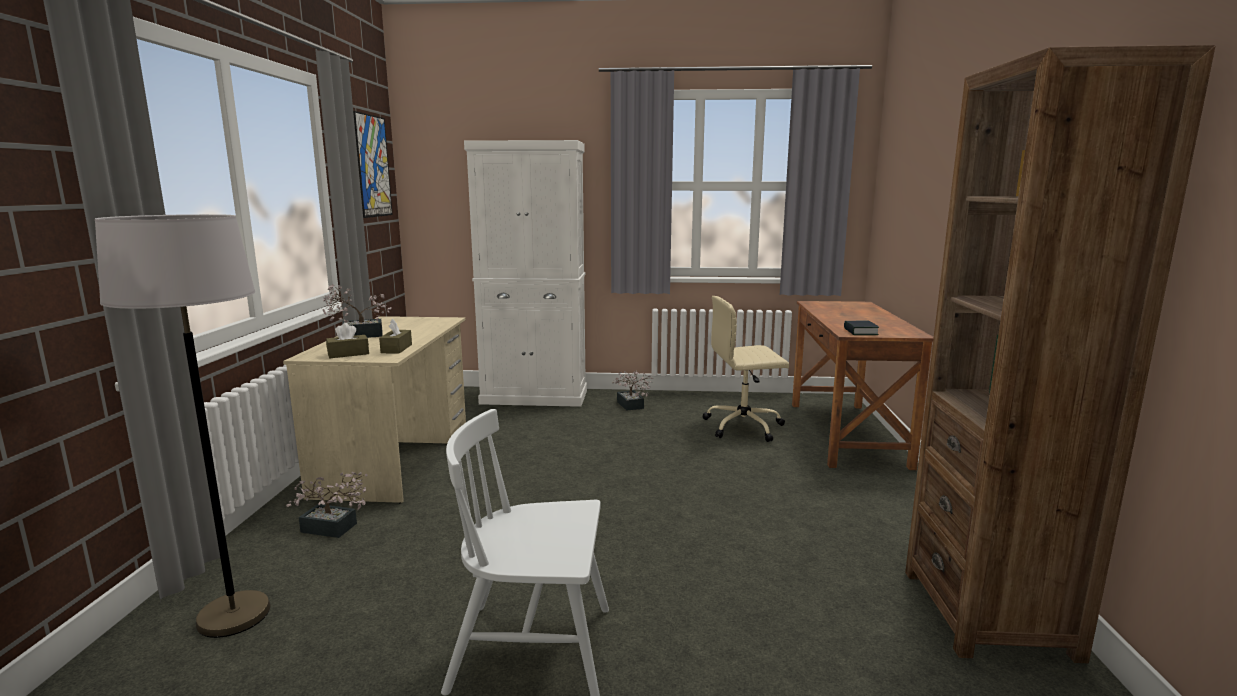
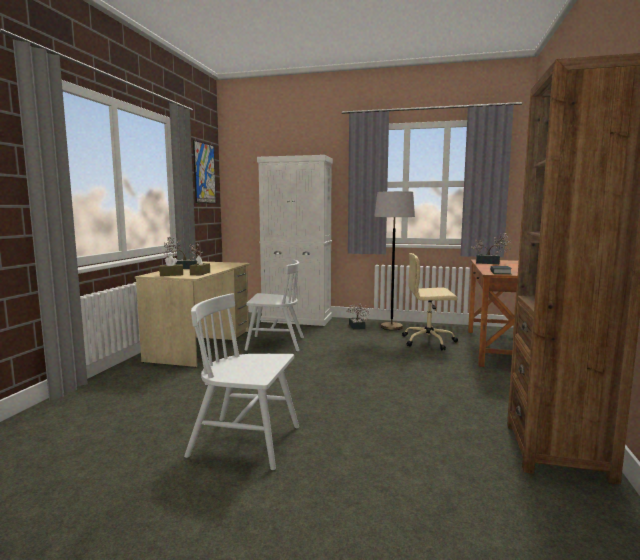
camera: 10 degrees right, 5 degrees down
grey floor lamp [95,214,271,638] -> grey floor lamp moved to [374,191,415,330]
potted plant [286,471,368,538] -> potted plant moved to [471,233,511,264]
none -> white chair [245,259,304,351]

